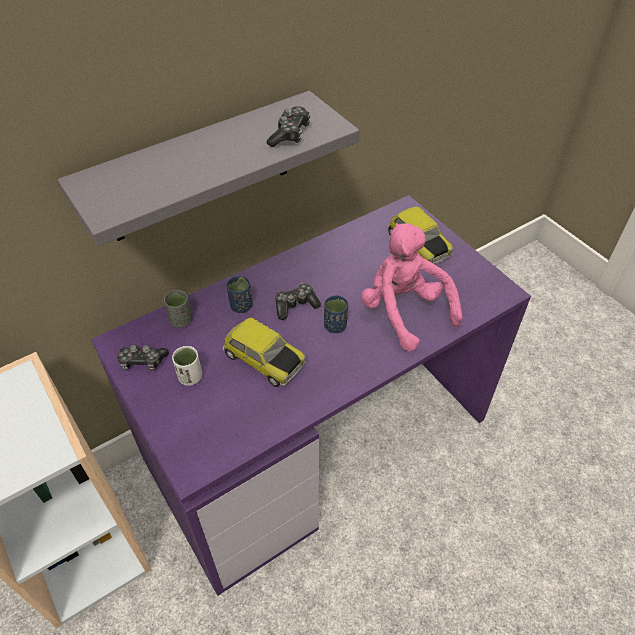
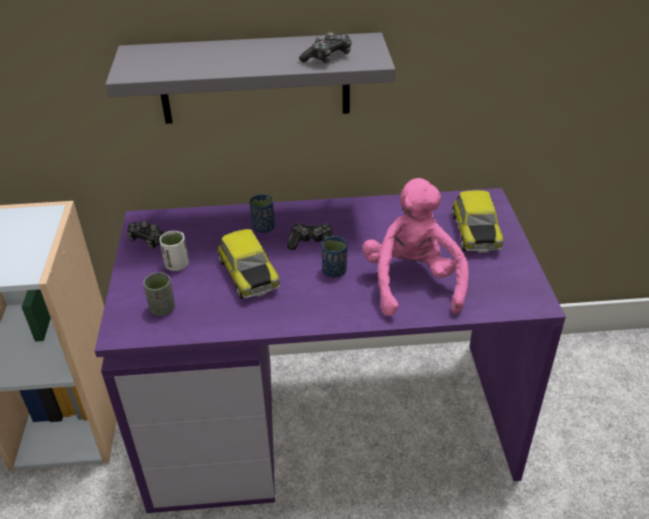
camera: 30 degrees right, 10 degrees down
grey cup [164,290,192,328] -> grey cup moved to [143,272,175,316]

